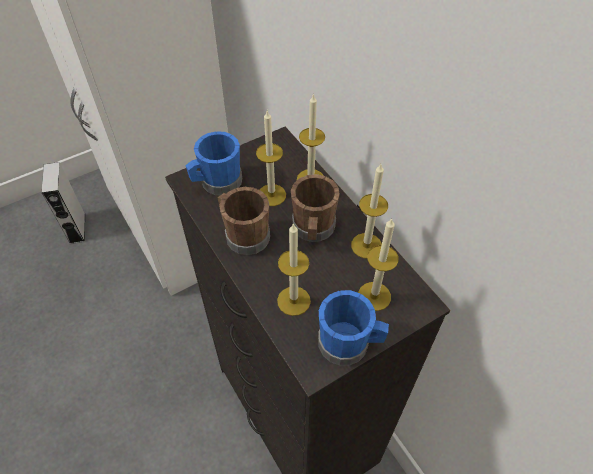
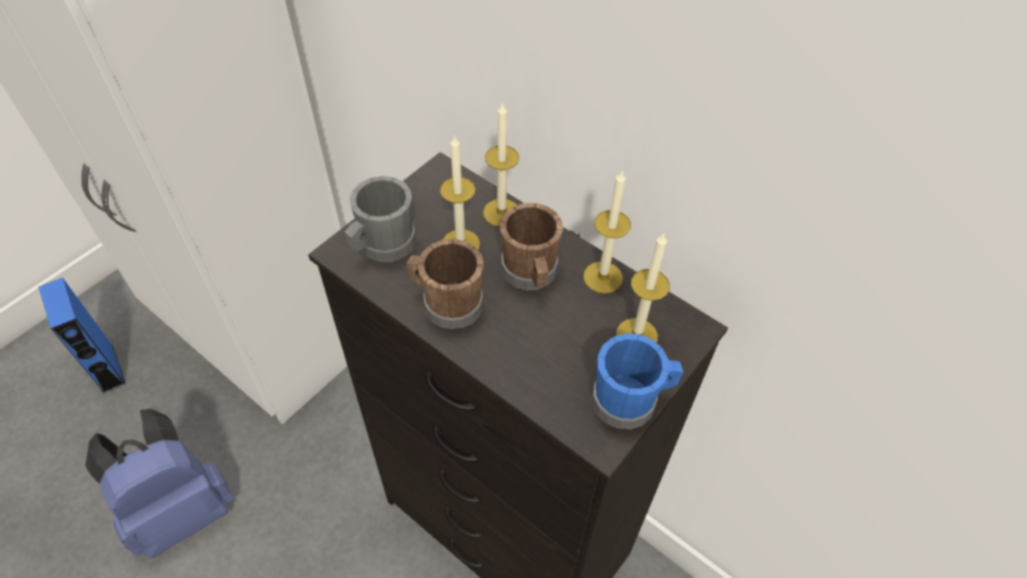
camera: 20 degrees left, 0 degrees up
grey speaker [41,162,85,244] -> blue speaker [39,278,126,394]
blue mug [185,131,242,195] -> grey mug [345,176,416,262]
candle [277,223,311,316] -> none
none -> blue backpack [85,409,233,558]

